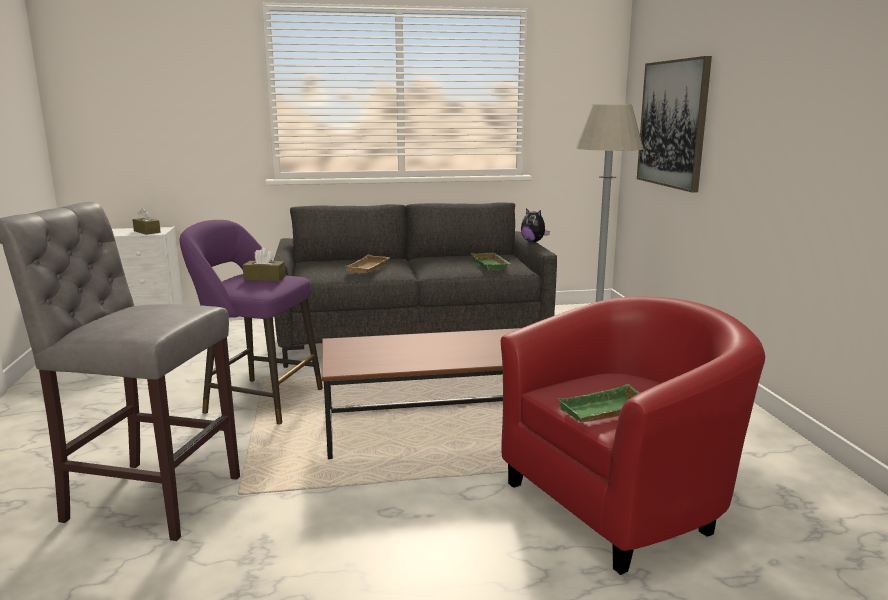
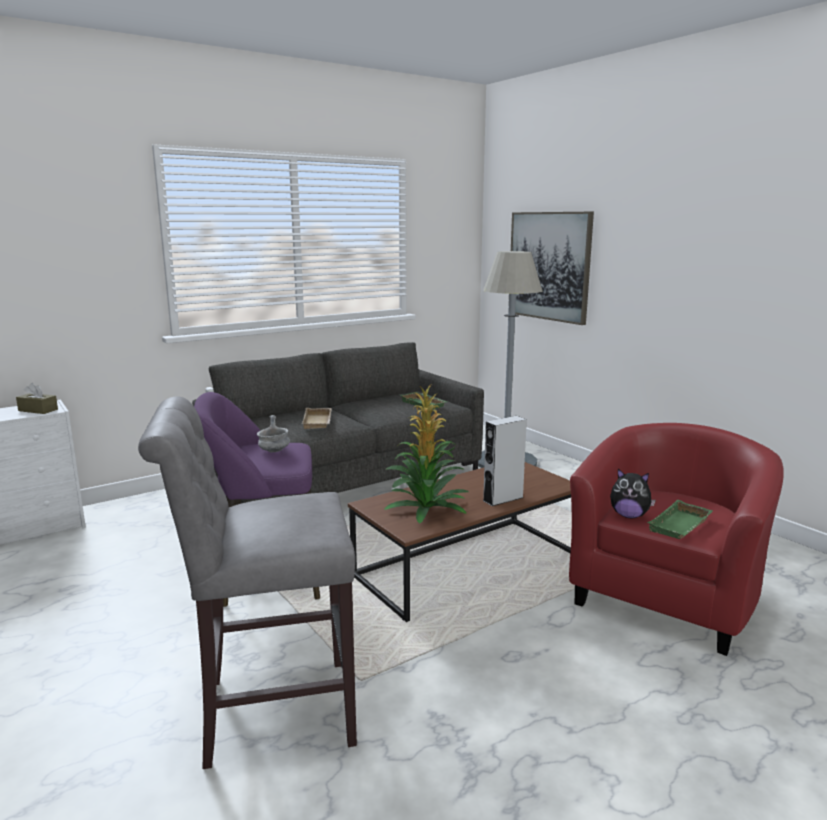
camera: 25 degrees left, 0 degrees up
brown tissue box [243,248,286,282] -> grey bowl [257,415,290,452]
plush toy [521,208,550,242] -> plush toy moved to [610,469,656,518]
none -> potted plant [384,385,469,524]
none -> grey speaker [483,416,527,506]

